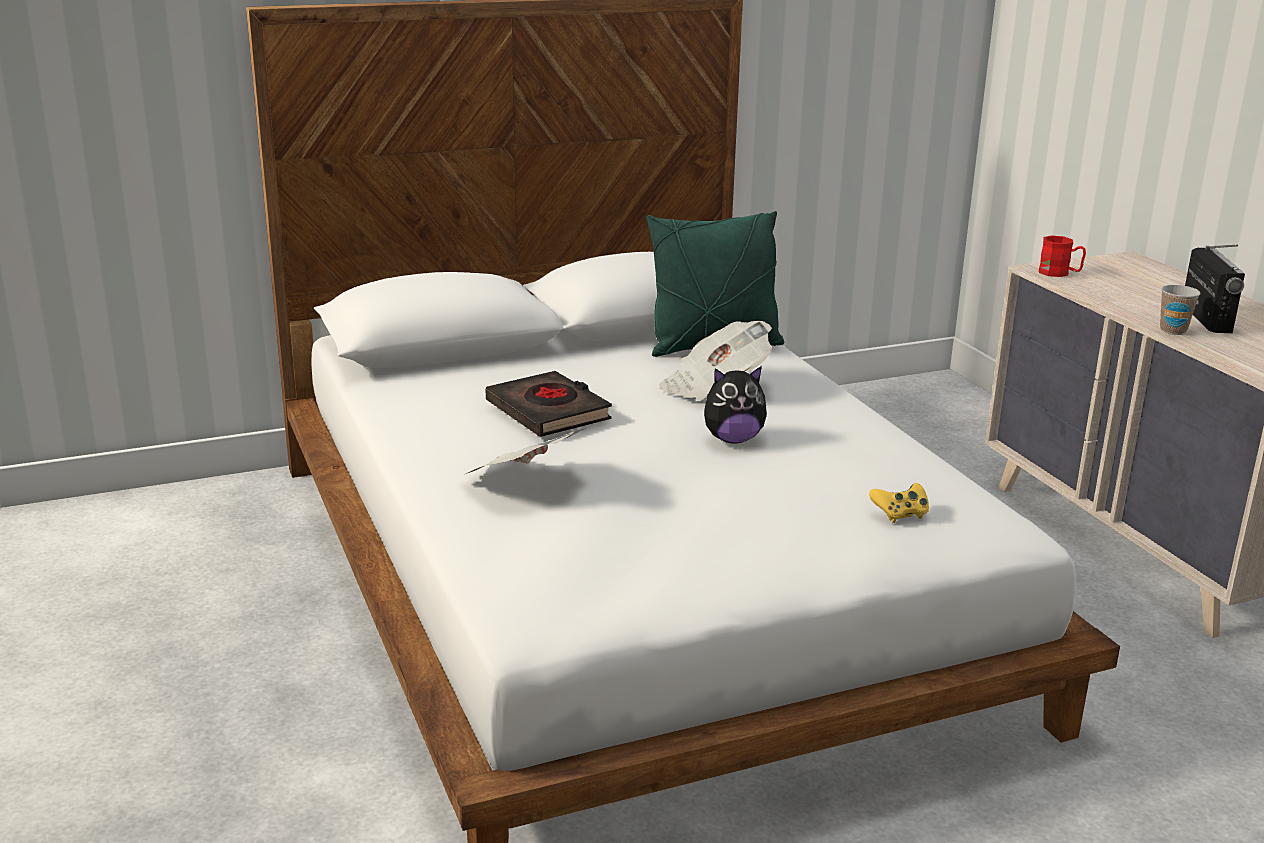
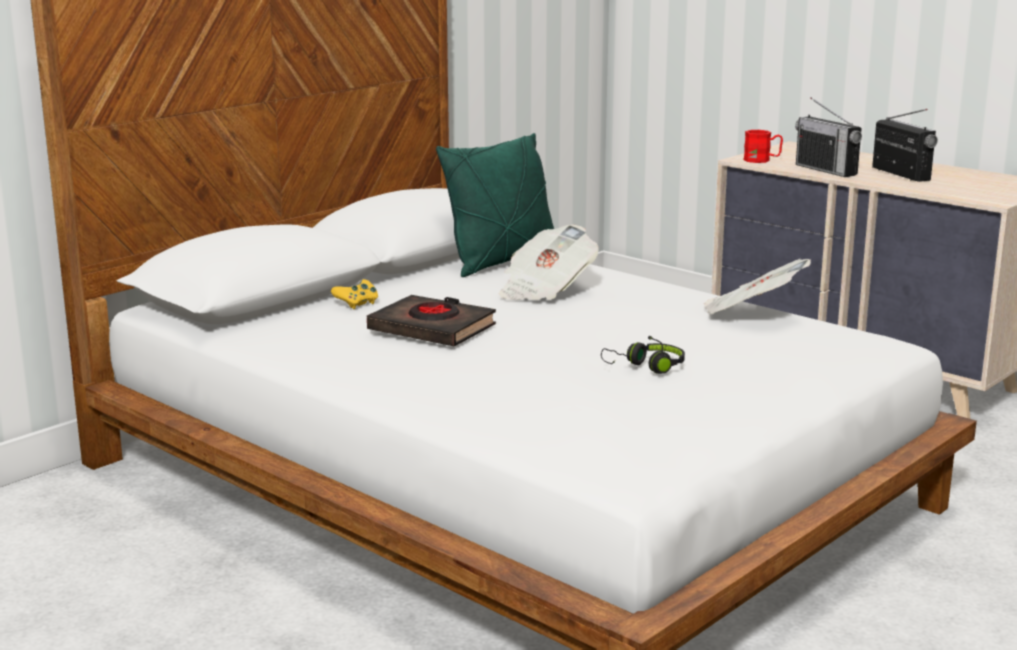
camera: 25 degrees left, 5 degrees down
newspaper [459,428,586,476] -> newspaper moved to [704,259,811,315]
plush toy [704,366,767,443] -> none
yellow game controller [869,483,929,523] -> yellow game controller moved to [331,279,378,309]
cup [1160,285,1201,335] -> none
none -> black headphones [601,336,685,374]
none -> radio [795,97,862,177]

